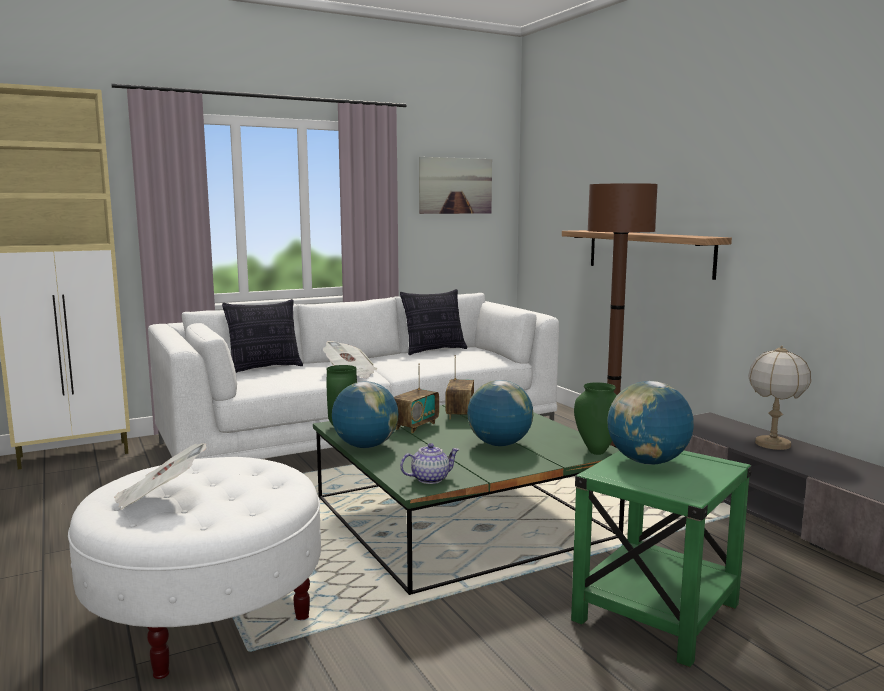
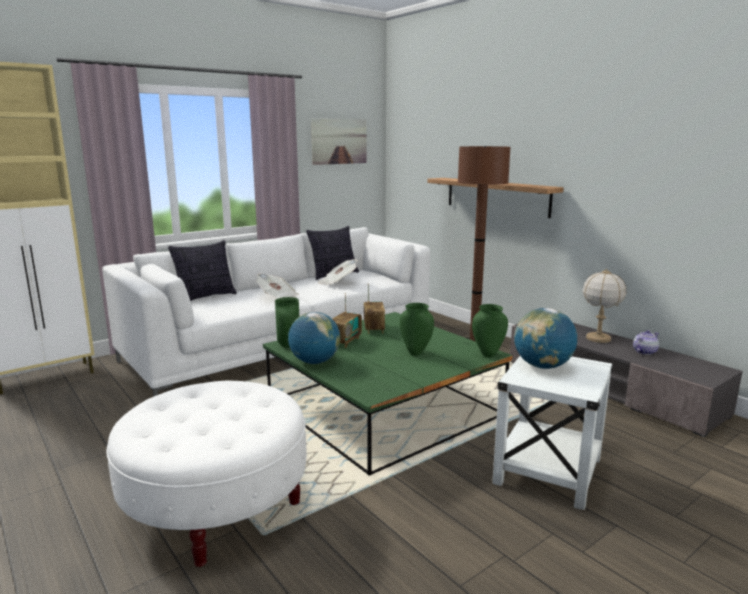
camera: 10 degrees left, 5 degrees up
newspaper [114,443,207,510] -> newspaper moved to [318,259,358,285]
teapot [400,443,460,484] -> teapot moved to [633,330,659,355]
globe [467,380,533,446] -> green vase [399,303,434,356]
green side table [571,451,751,667] -> white side table [492,356,613,511]

